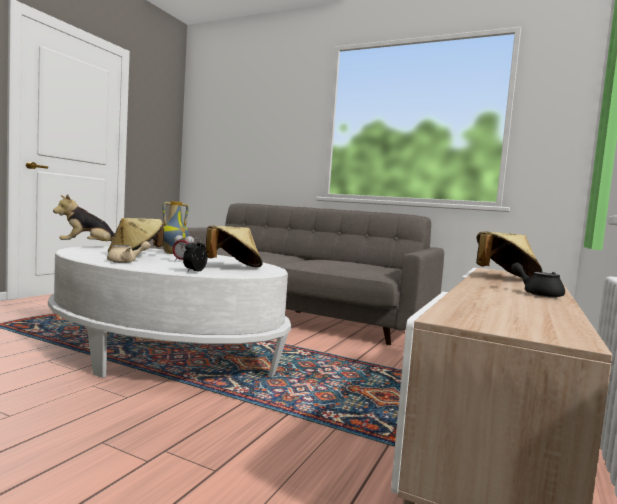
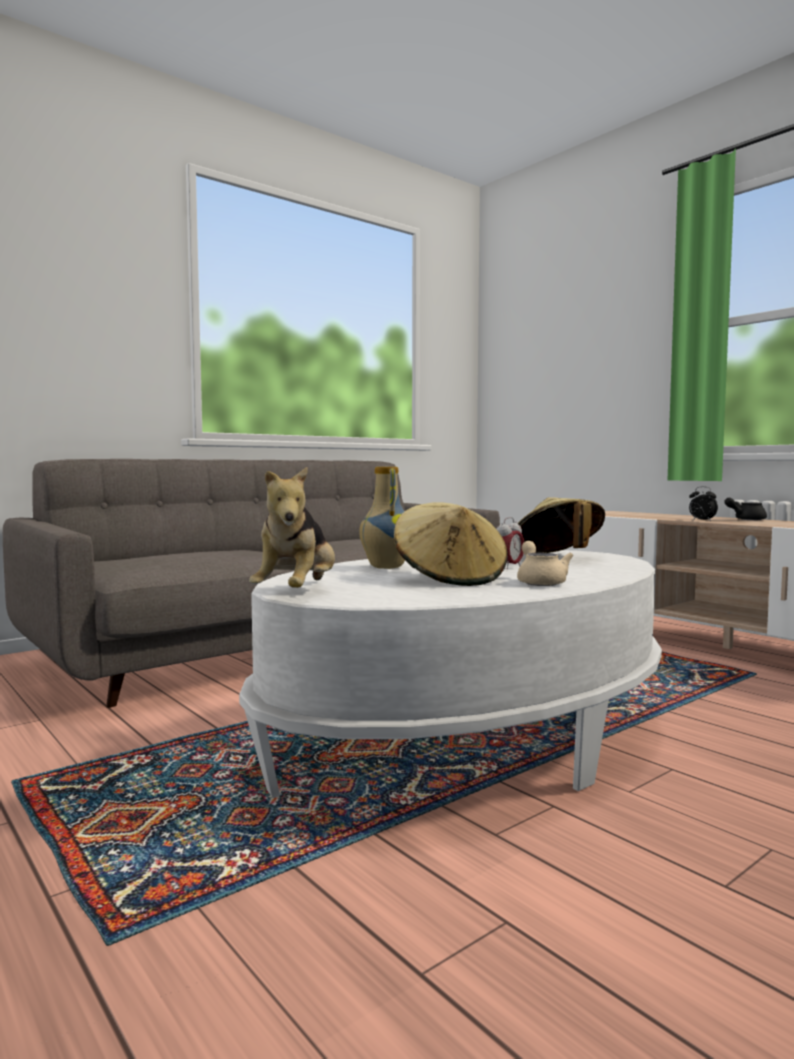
camera: 65 degrees left, 0 degrees up
alarm clock [183,238,208,272] -> alarm clock moved to [689,486,718,521]
beige hat [476,231,543,278] -> none

